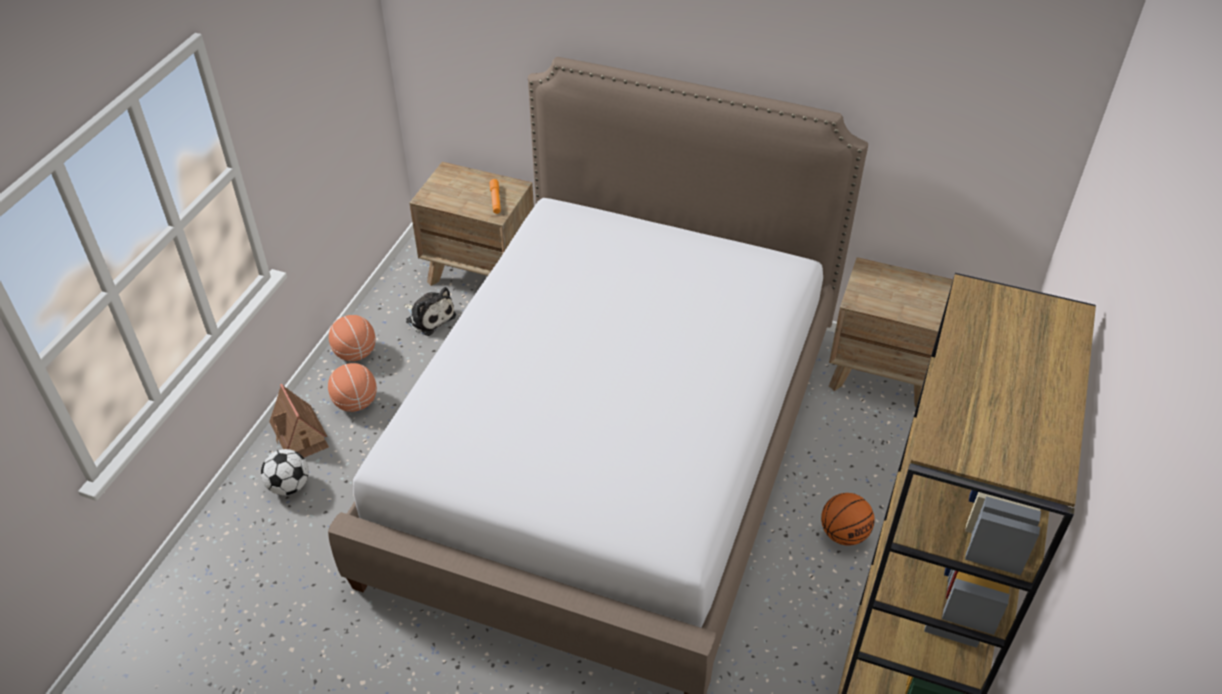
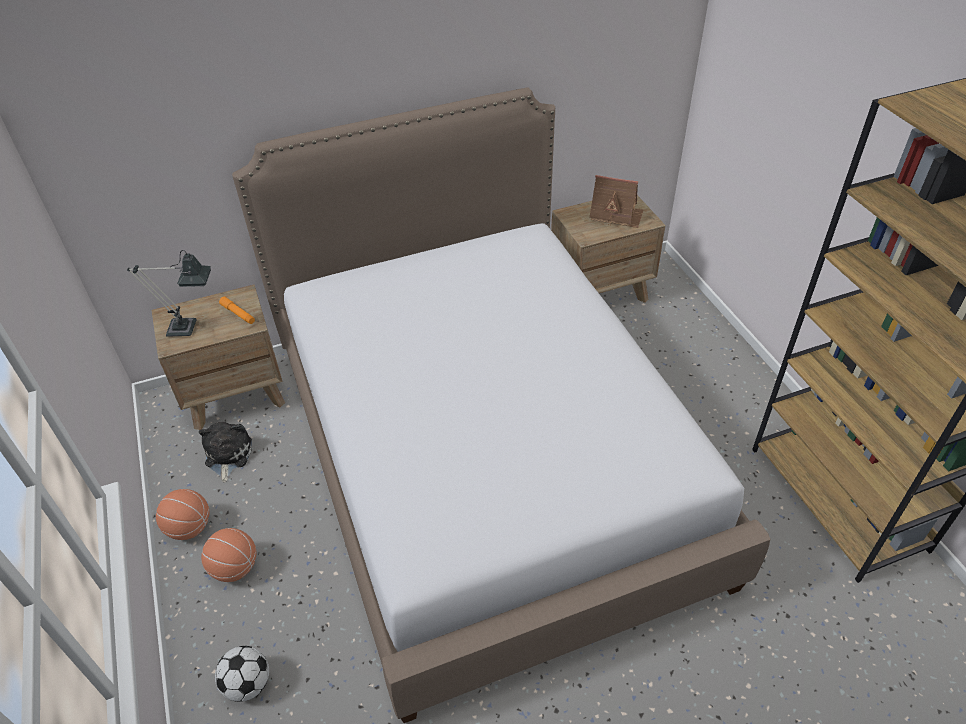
camera: 40 degrees left, 0 degrees up
toy house [269,384,329,457] -> toy house moved to [589,175,643,228]
plush toy [404,287,456,336] -> plush toy turned 90 degrees counterclockwise [199,422,252,483]
basketball [821,493,875,546] -> none
none -> table lamp [127,250,211,337]

